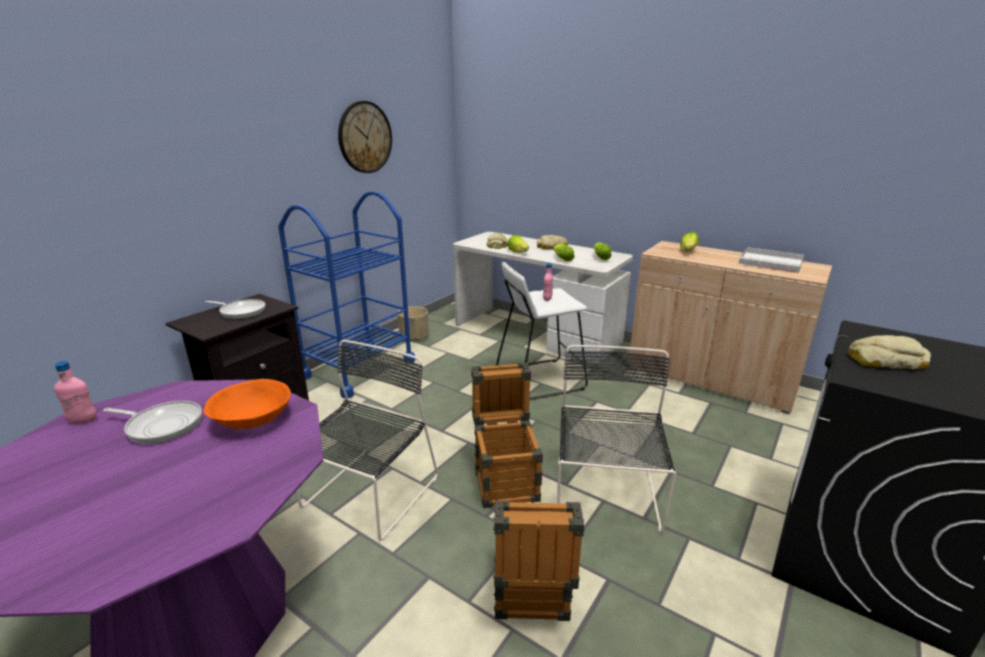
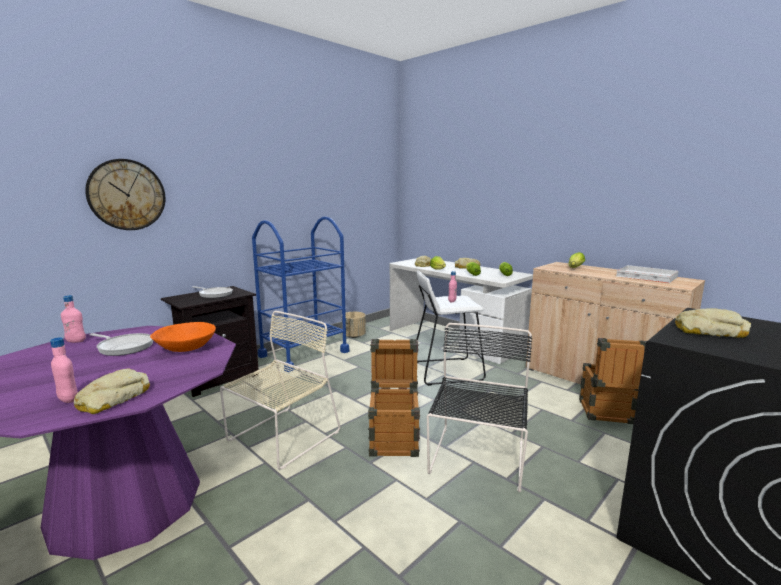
camera: 10 degrees right, 10 degrees down
black chair [296,340,438,541] -> beige chair [220,311,340,470]
wall clock [338,101,392,173] -> wall clock moved to [85,159,165,230]
crate [493,501,584,621] -> crate moved to [579,338,647,424]
none -> pink bottle [50,338,78,403]
none -> bread [73,369,150,414]

